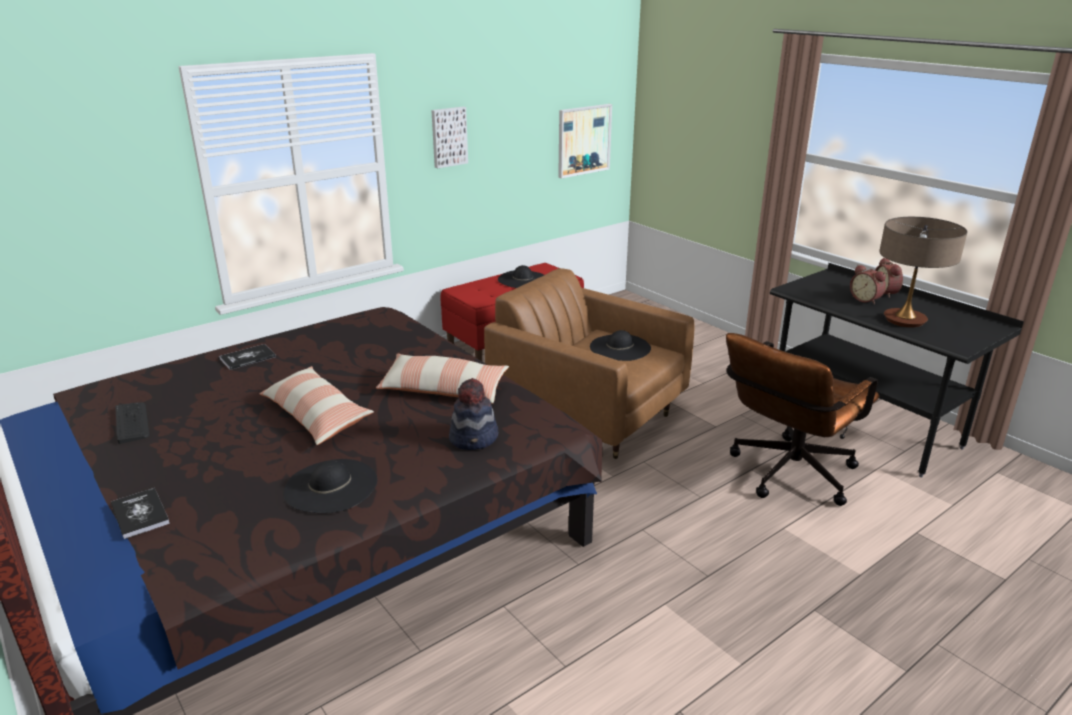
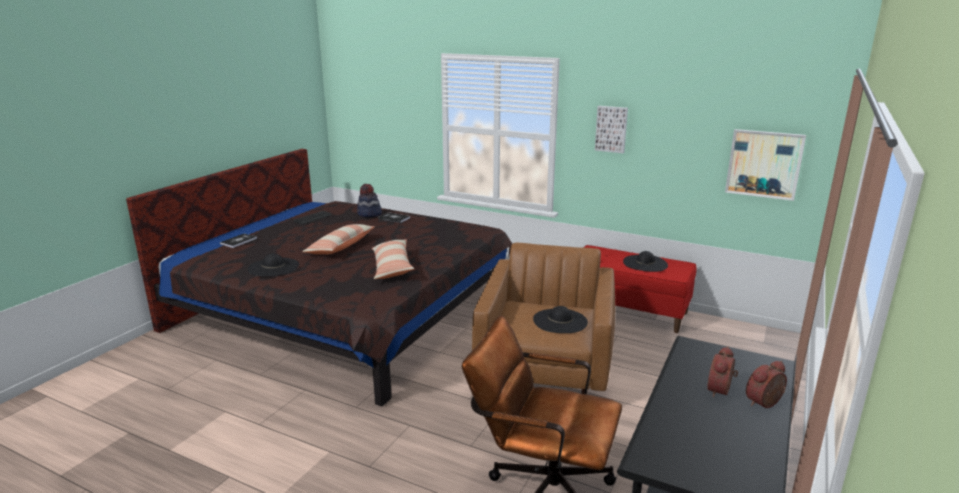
camera: 65 degrees right, 5 degrees down
hat [449,378,498,450] -> hat moved to [357,184,382,217]
table lamp [879,217,968,327] -> none

